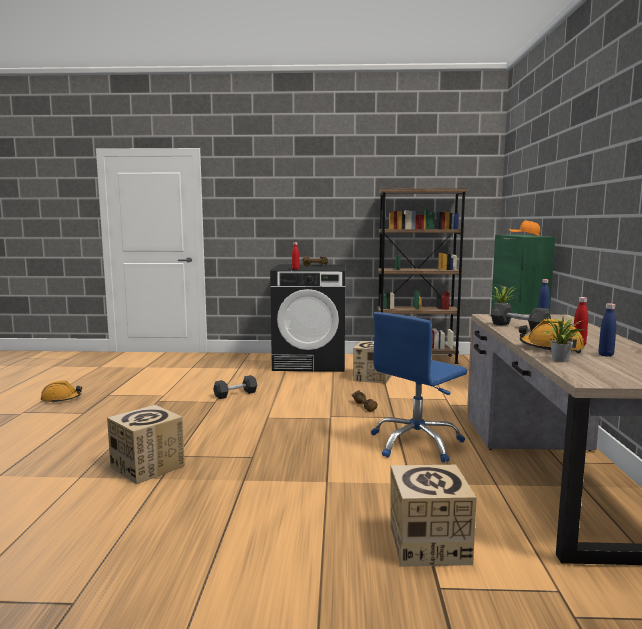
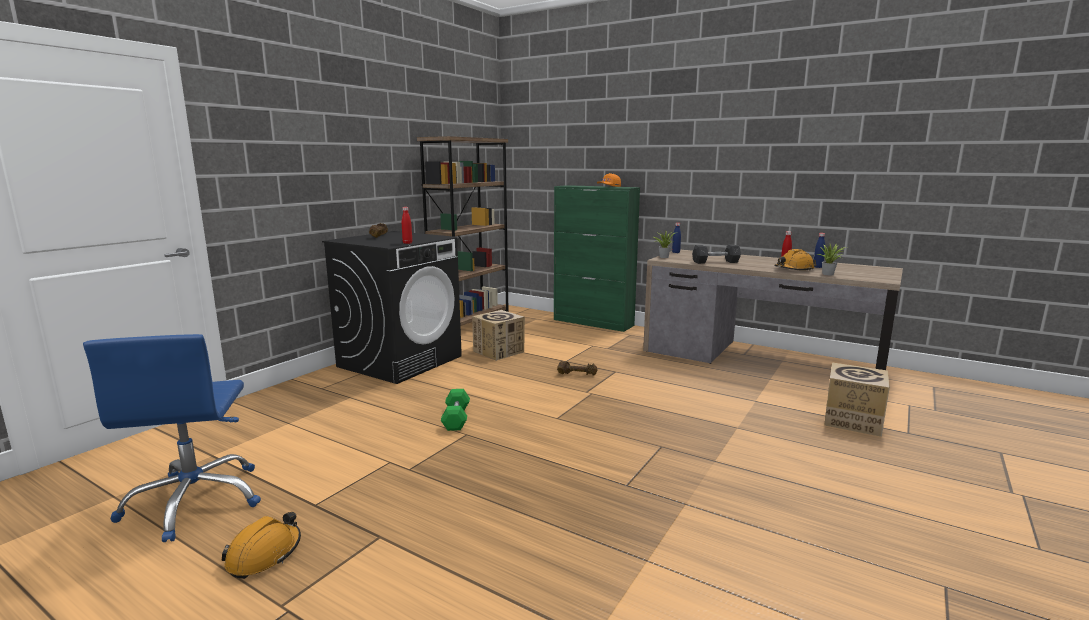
camera: 60 degrees left, 5 degrees up
cardboard box [107,405,185,484] -> none
grey dumbbell [213,375,257,399] -> green dumbbell [441,389,470,431]
blue office chair [371,312,467,462] -> blue office chair moved to [83,334,261,542]

